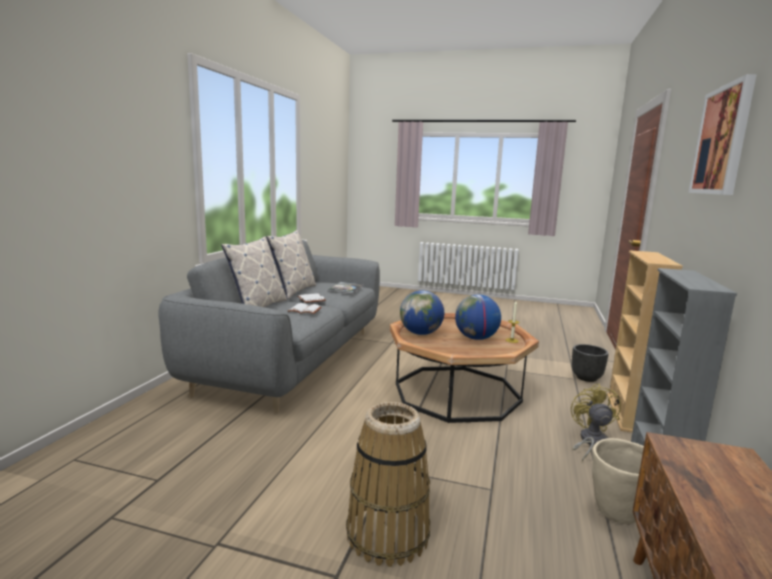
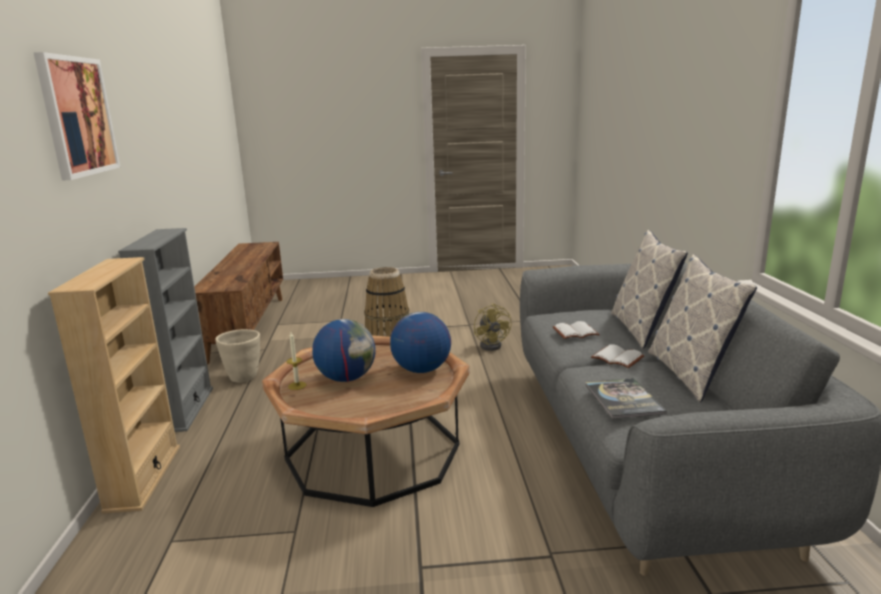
camera: 160 degrees right, 5 degrees up
yellow fan [571,384,621,461] -> yellow fan moved to [474,303,512,351]
black planter [572,344,609,382] -> none

